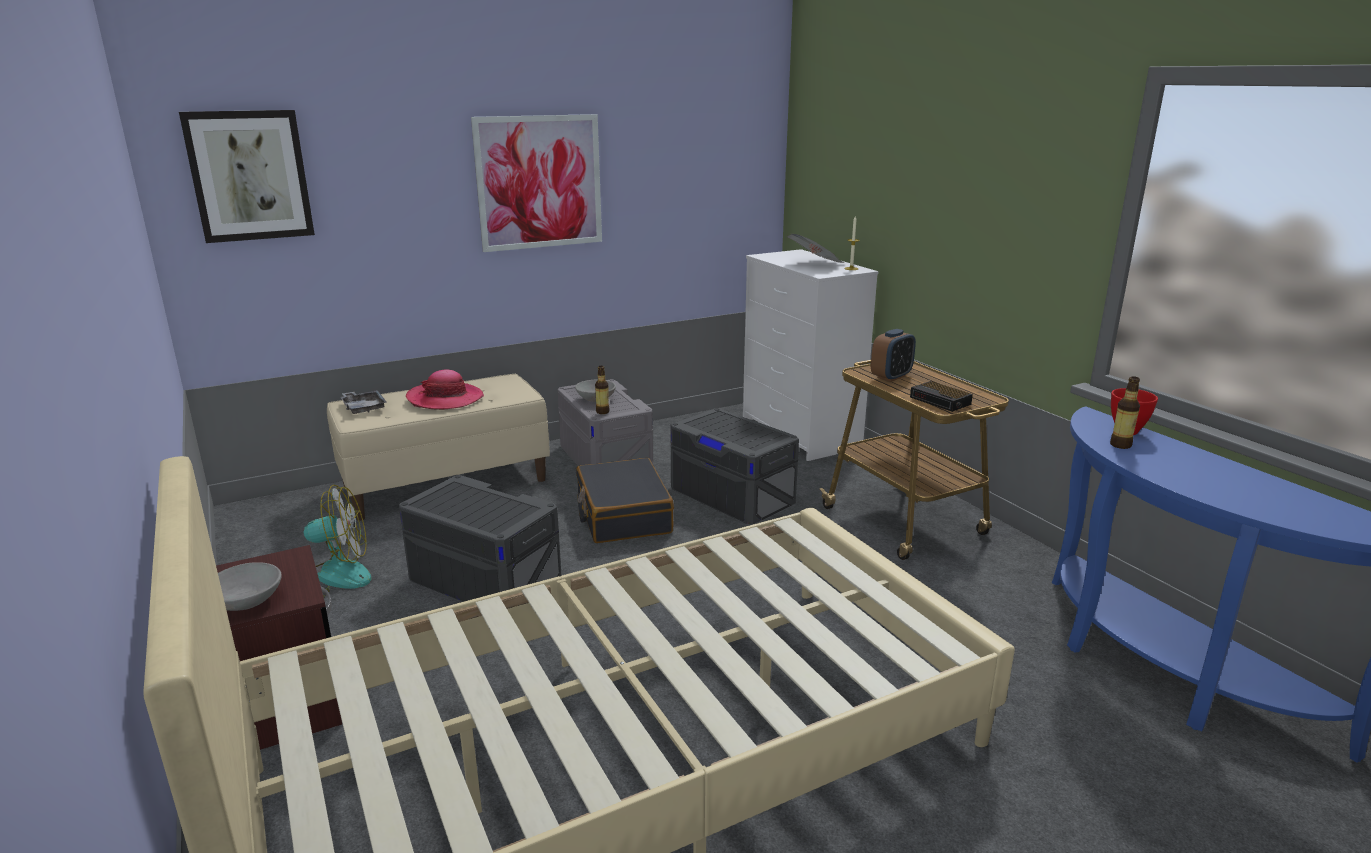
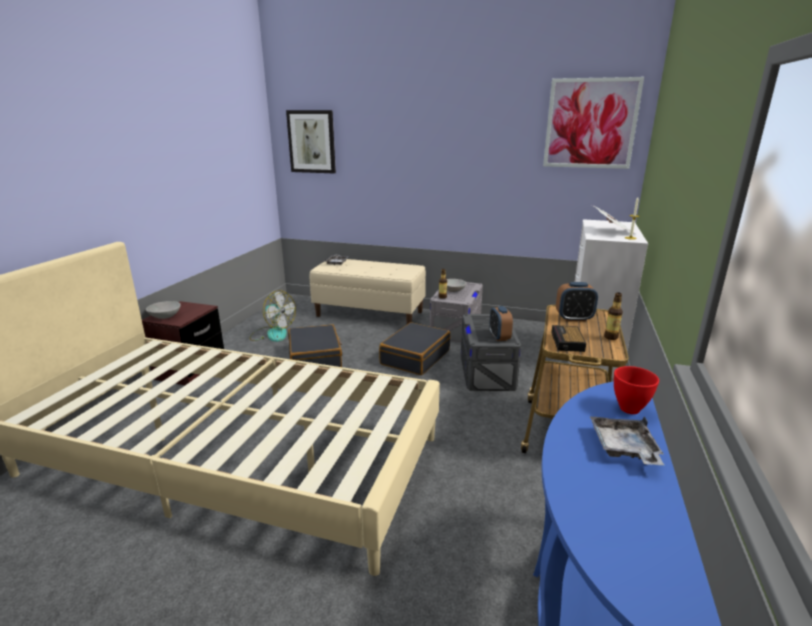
camera: 45 degrees right, 0 degrees up
grey storage box [399,475,562,602] -> black suitcase [288,324,342,367]
hat [406,369,484,410] -> none
picture [471,114,602,252] -> picture moved to [543,77,644,169]
bottle [1110,376,1140,449] -> bottle moved to [604,292,623,340]
none -> alarm clock [489,306,513,341]
none -> grey tray [590,416,664,465]

